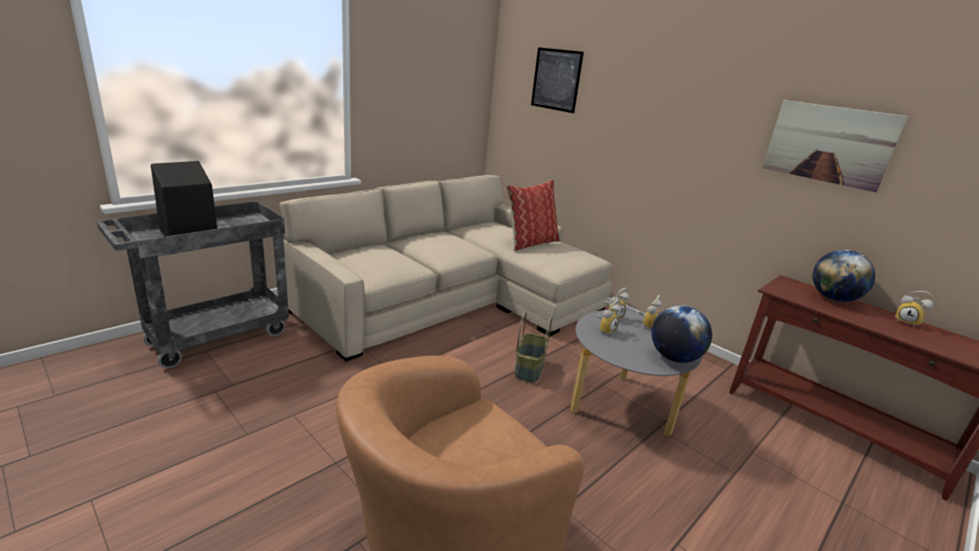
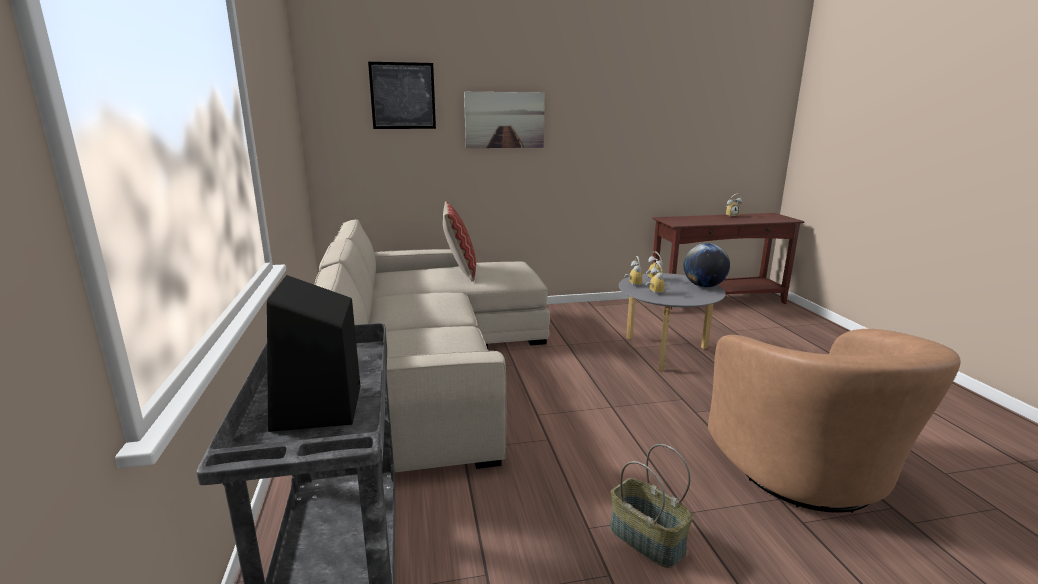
camera: 55 degrees left, 5 degrees down
basket [514,312,552,383] -> basket moved to [610,444,693,568]
picture [763,100,908,192] -> picture moved to [464,92,545,148]
globe [812,250,875,302] -> none

